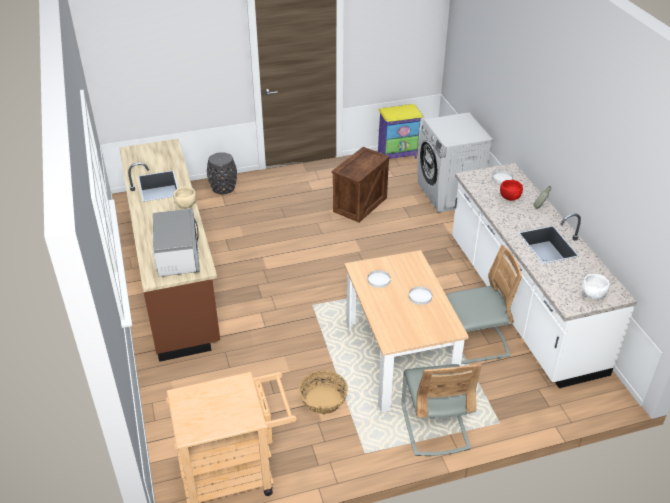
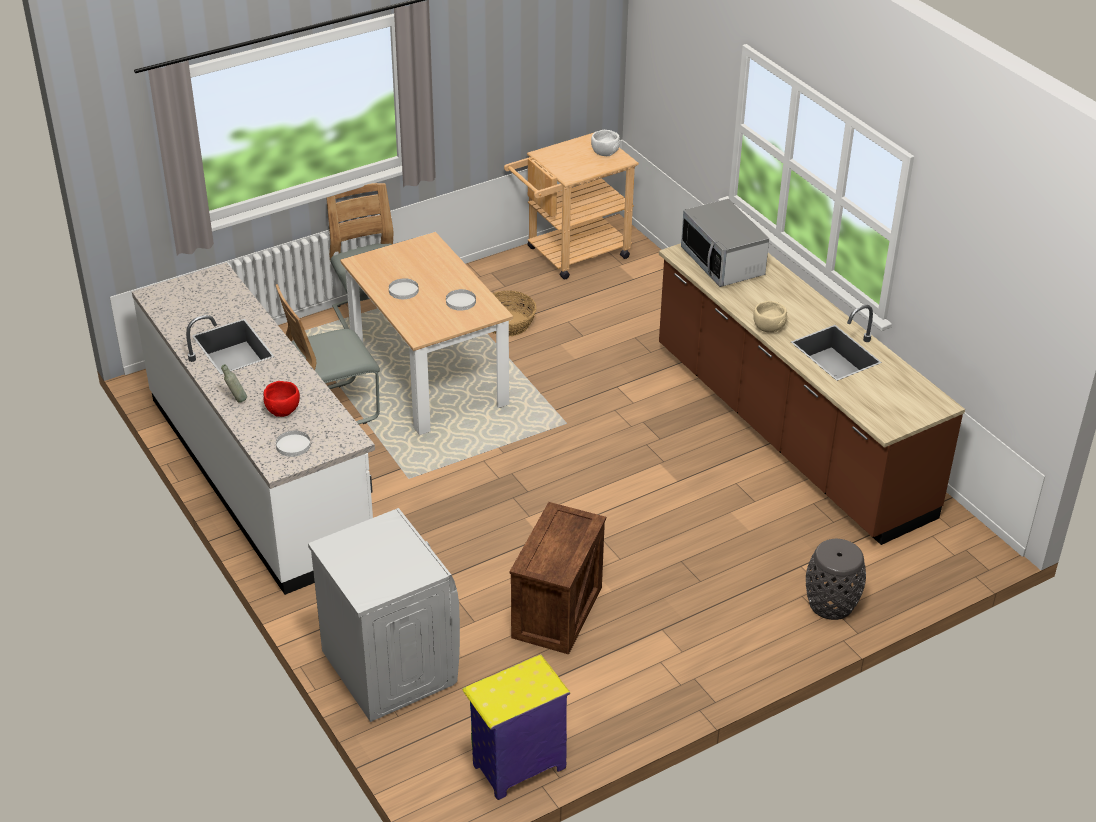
camera: 165 degrees right, 0 degrees up
white bowl [582,274,610,300] -> white bowl moved to [591,130,620,156]

